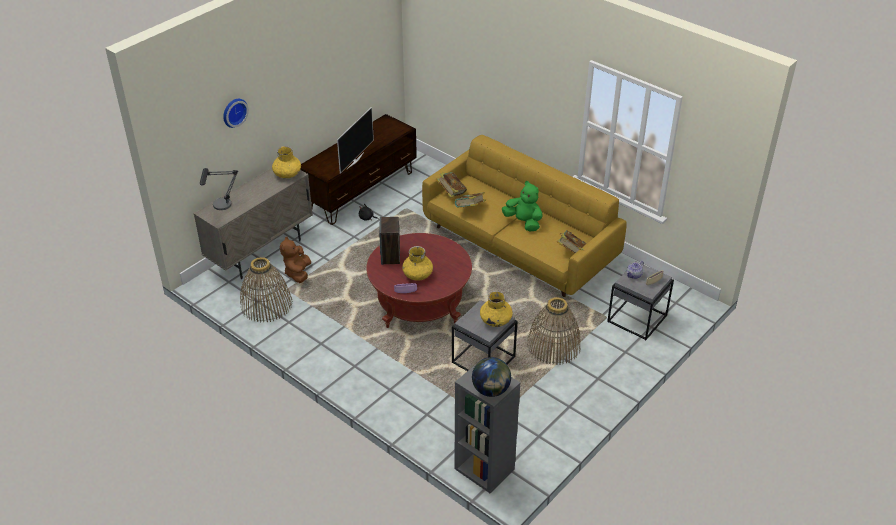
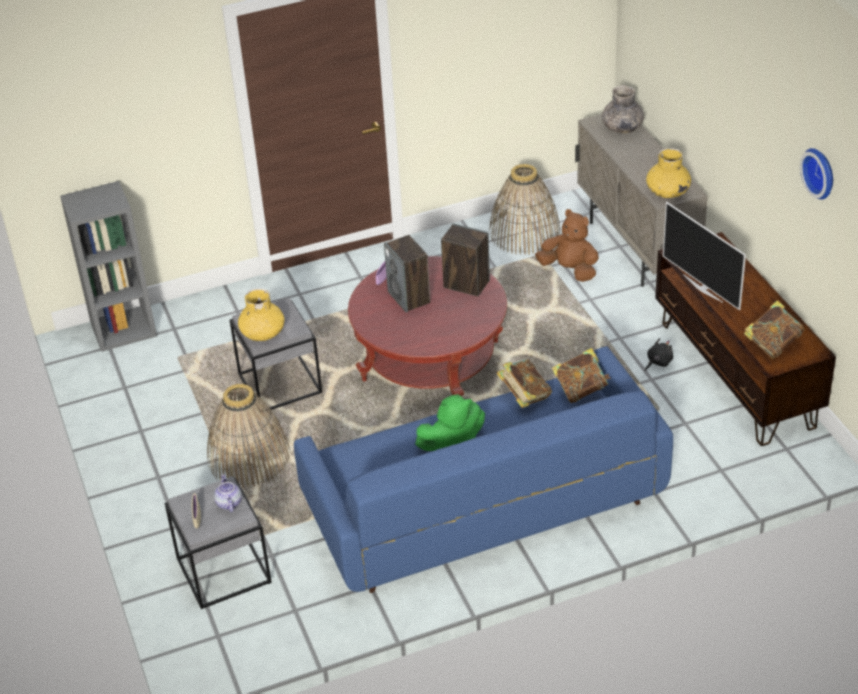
camera: 120 degrees right, 0 degrees up
table lamp [200,168,239,210] -> grey vase [602,85,644,133]
wall clock [223,99,249,128] -> wall clock moved to [800,148,833,200]
yellow vase [402,246,433,281] -> speaker [384,235,430,312]
yellow sofa [422,135,627,297] -> blue sofa [294,346,673,593]
globe [472,357,511,397] -> none
book [557,230,586,254] -> book moved to [744,300,804,359]

